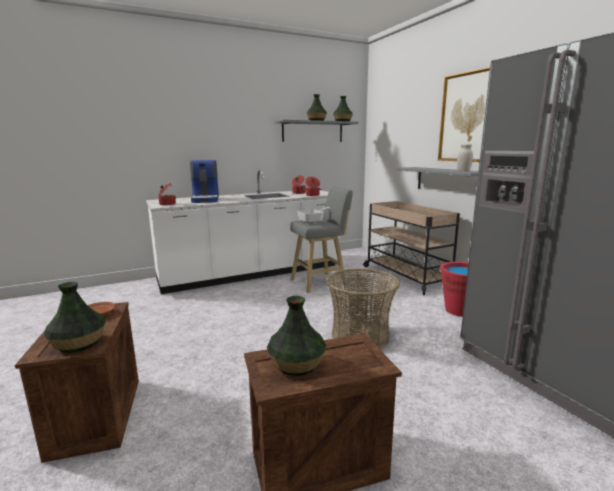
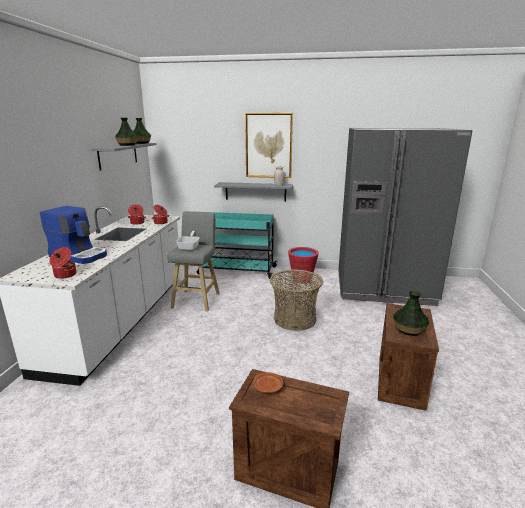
camera: 55 degrees left, 5 degrees up
vase [44,282,106,353] -> none
beige cart [363,201,460,295] -> turquoise cart [197,212,277,279]

